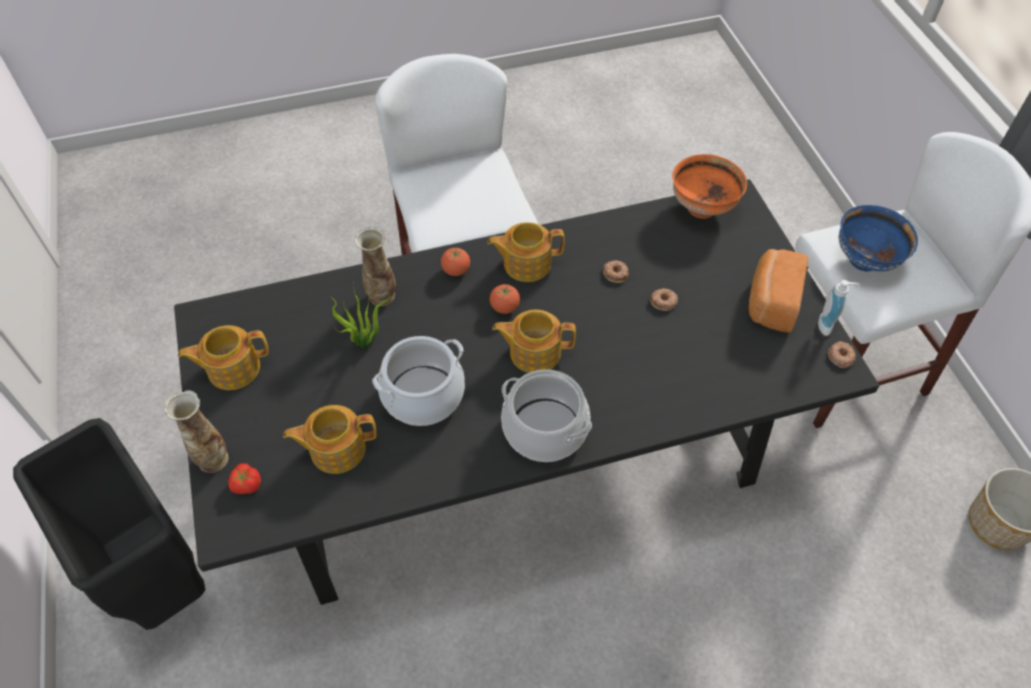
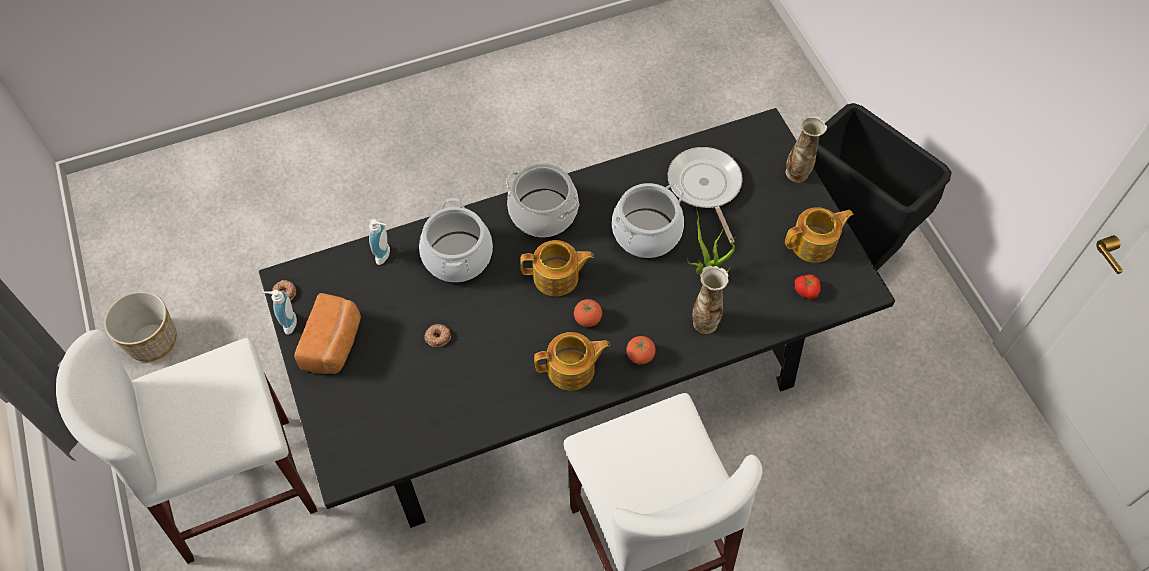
camera: 175 degrees right, 5 degrees up
tomato [228,463,261,494] -> tomato moved to [795,275,821,299]
teapot [283,405,377,474] -> frying pan [668,147,743,243]
donut [603,261,629,283] -> none
orange bowl [672,154,747,219] -> none
blue bowl [839,205,918,271] -> none
none -> soap dispenser [369,219,390,265]
none -> cooking pot [419,198,493,282]

